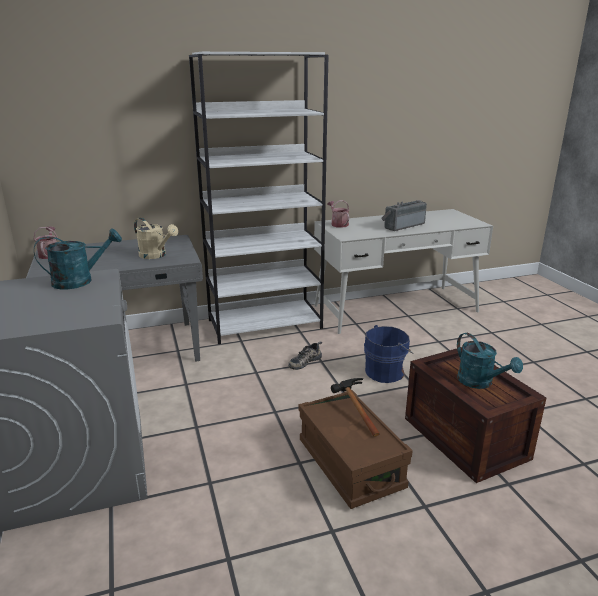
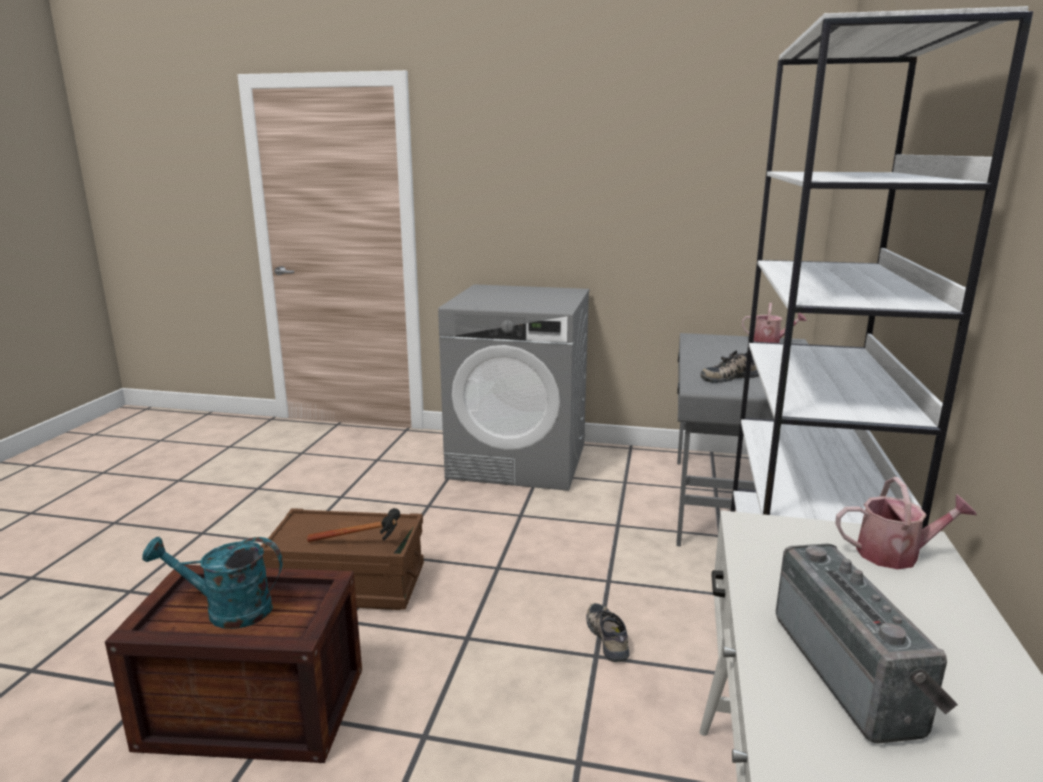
camera: 120 degrees right, 5 degrees down
turquoise watering can [34,229,122,290] -> none
beige watering can [134,218,178,259] -> shoe [701,350,759,383]
blue bucket [364,325,414,383] -> none

